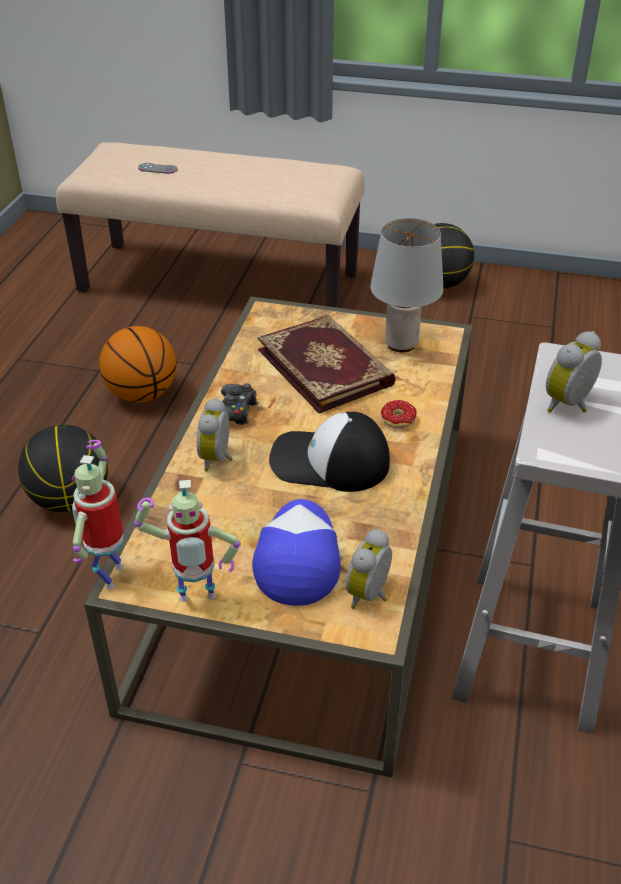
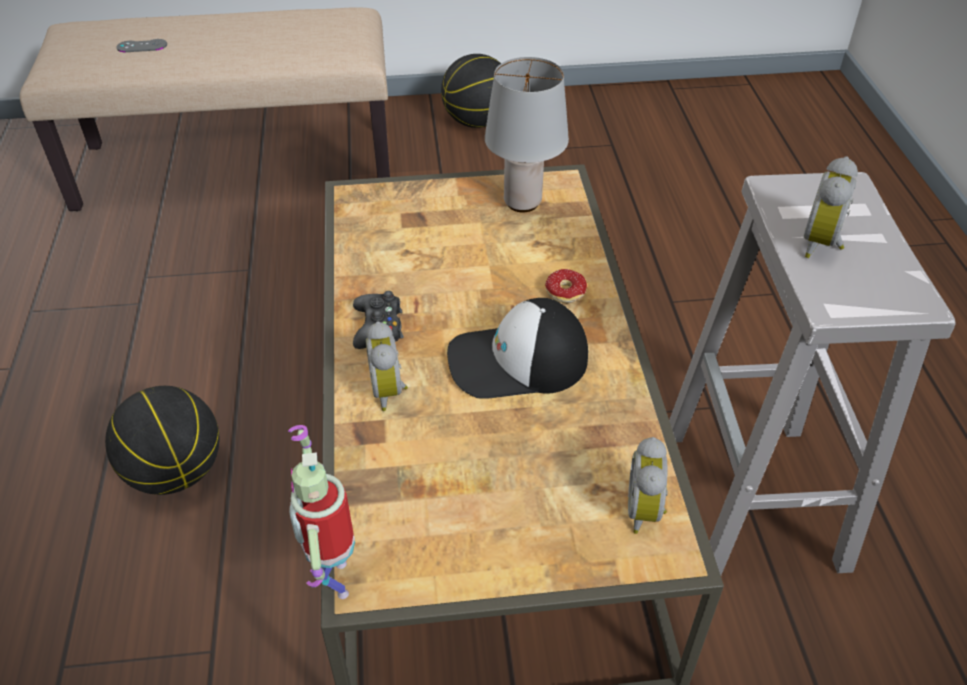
camera: 20 degrees left, 5 degrees up
basketball [99,326,177,403] -> none
toy robot [134,480,241,602] -> none
cap [252,499,341,606] -> none
book [258,315,396,413] -> none

